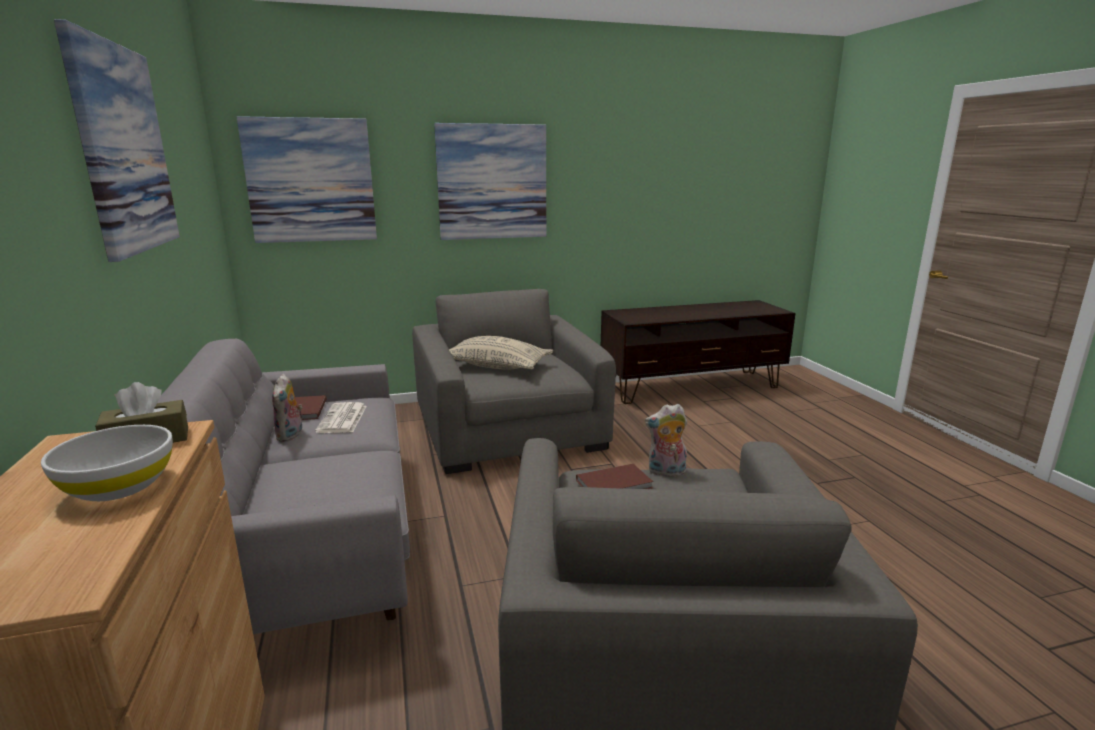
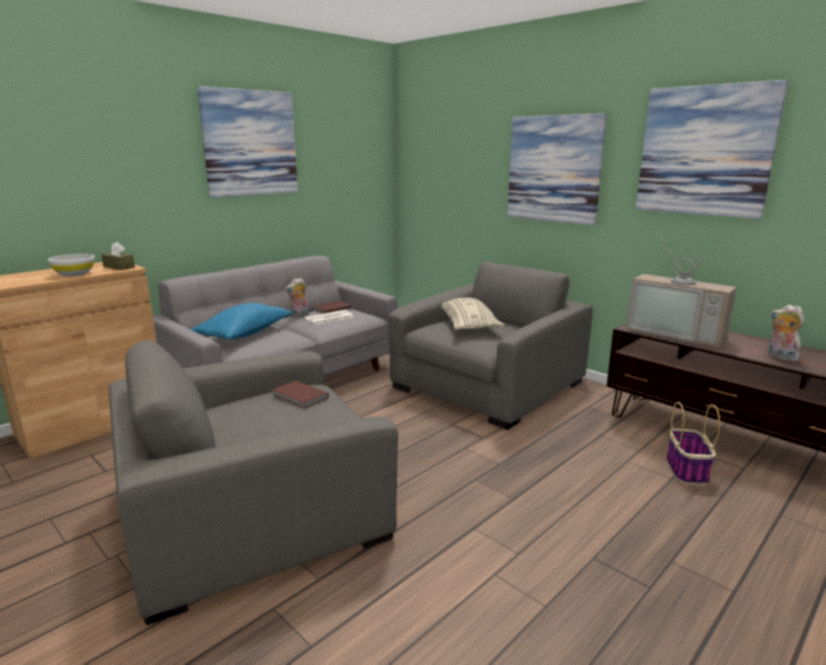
camera: 60 degrees right, 0 degrees up
picture [237,116,377,243] -> picture moved to [636,80,788,219]
plush toy [645,404,687,476] -> plush toy moved to [768,304,804,362]
none -> blue pillow [191,303,291,339]
none -> television [626,235,736,347]
none -> basket [667,402,720,485]

